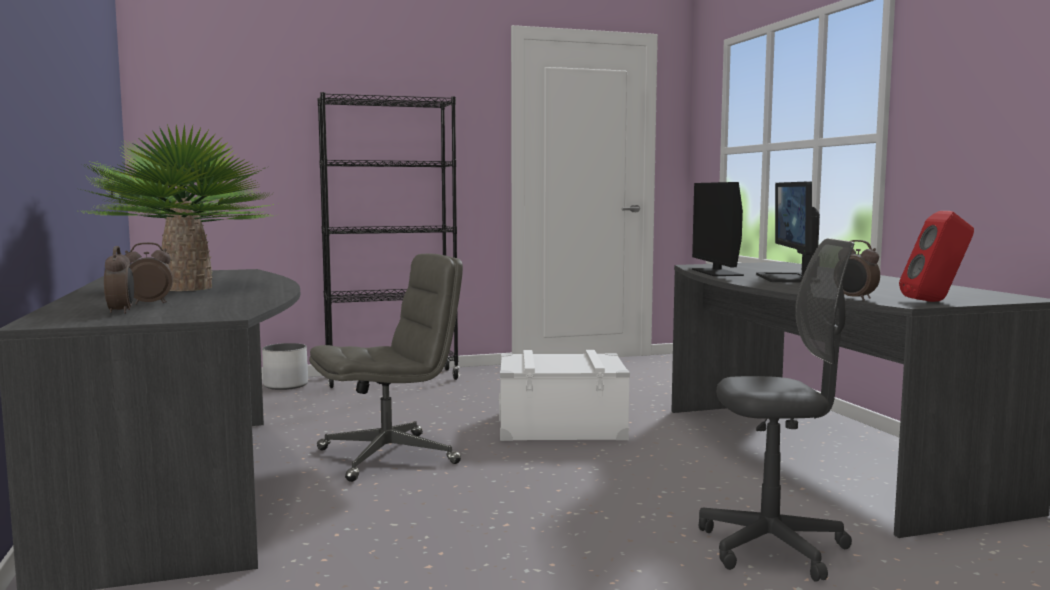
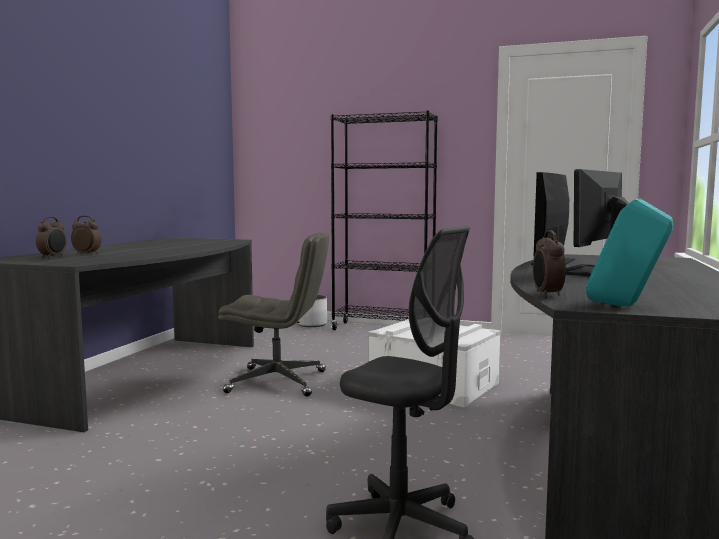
camera: 35 degrees right, 0 degrees up
potted plant [79,124,280,291] -> none
red speaker [899,211,974,302] -> turquoise speaker [586,199,673,306]

